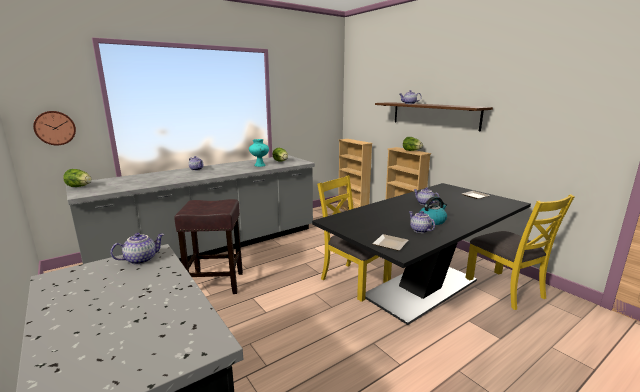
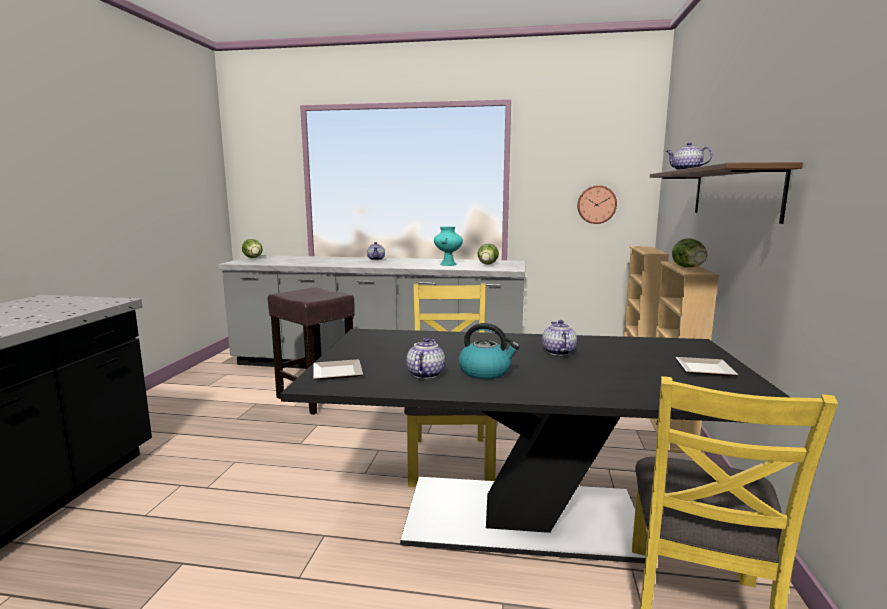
camera: 45 degrees right, 5 degrees down
wall clock [33,111,76,145] -> wall clock moved to [577,185,617,224]
teapot [111,233,164,265] -> none

